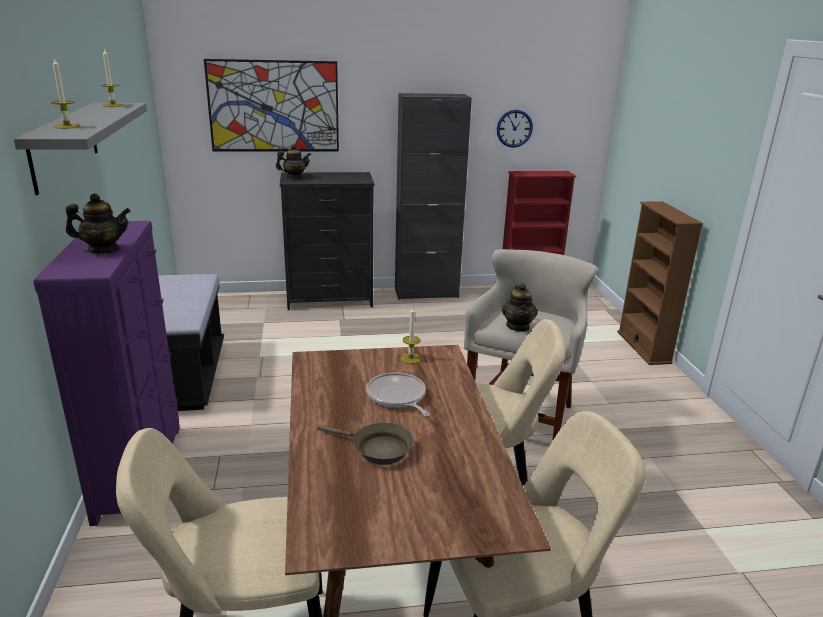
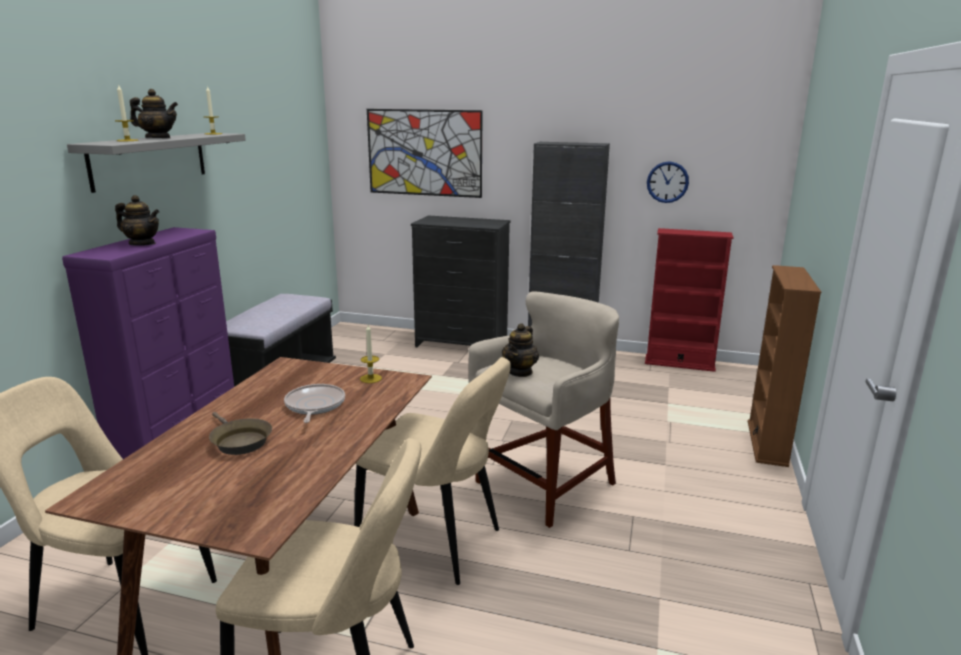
camera: 25 degrees right, 5 degrees down
teapot [276,144,311,178] -> teapot moved to [130,89,178,138]

